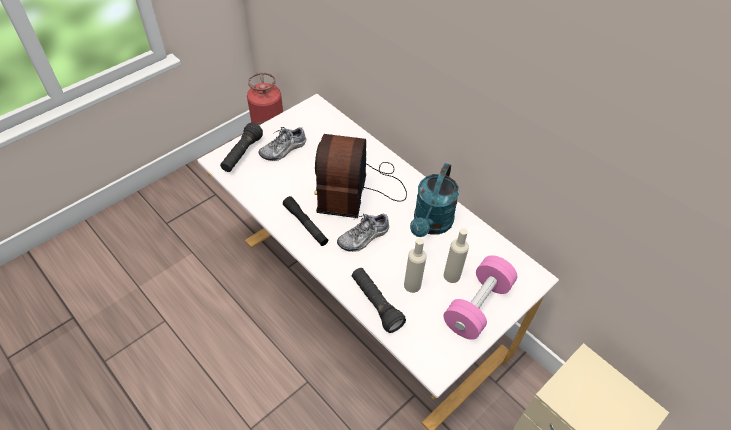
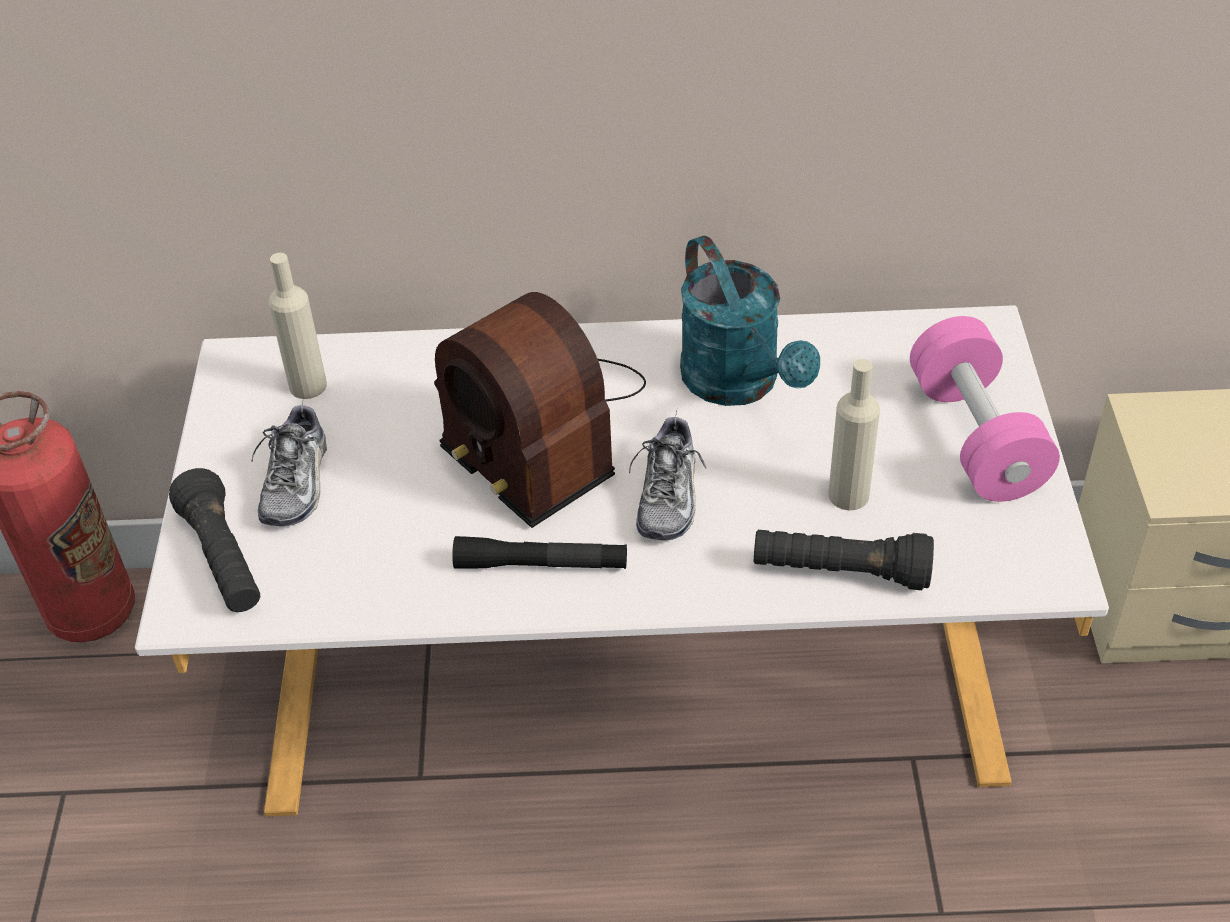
camera: 45 degrees left, 5 degrees down
beige bottle [444,228,469,283] -> beige bottle moved to [269,253,327,399]

